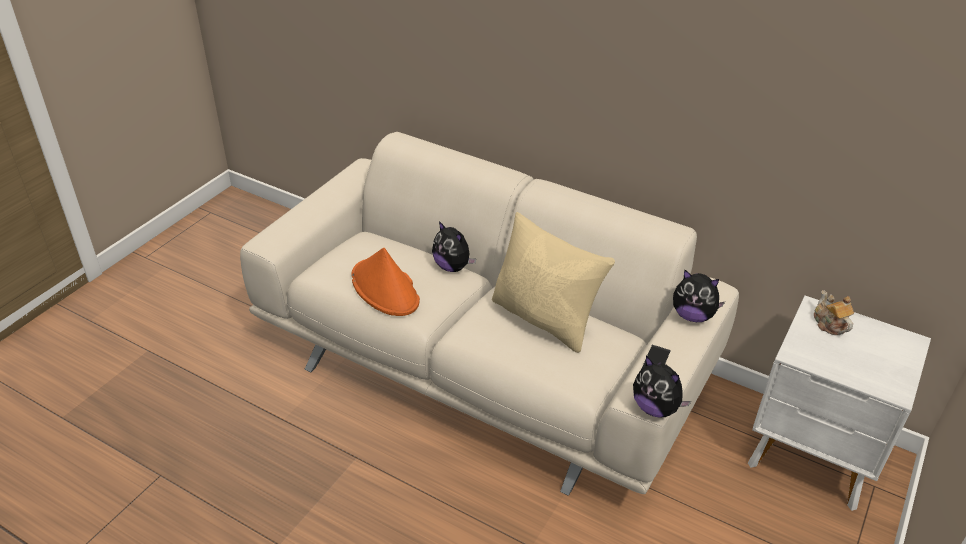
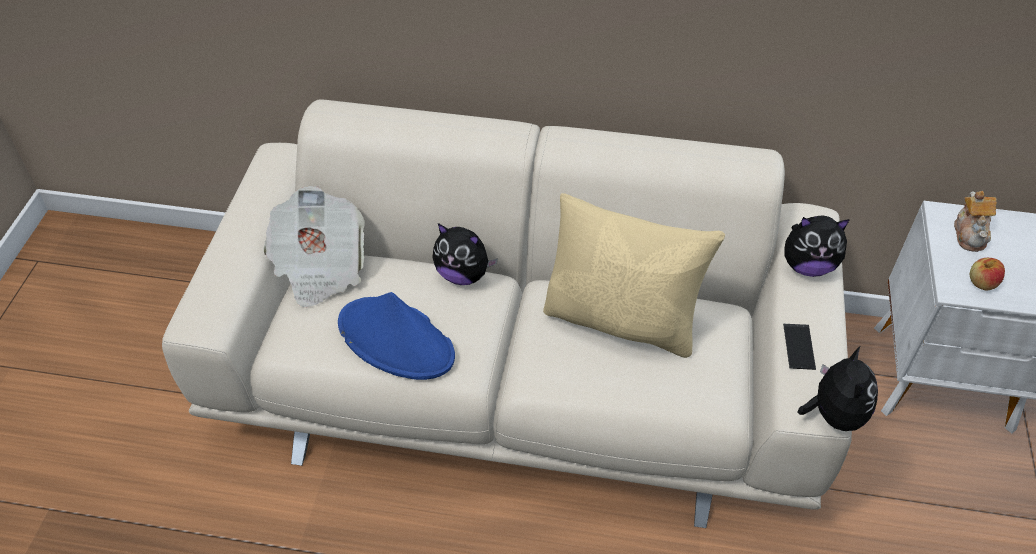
camera: 20 degrees left, 10 degrees up
orange hat [351,248,420,316] -> blue hat [338,292,455,380]
plush toy [633,356,691,418] -> plush toy turned 105 degrees counterclockwise [797,346,878,431]
teapot [814,290,854,335] -> teapot turned 135 degrees counterclockwise [954,191,997,252]
none -> newspaper [263,186,365,308]
none -> apple [970,258,1005,290]

